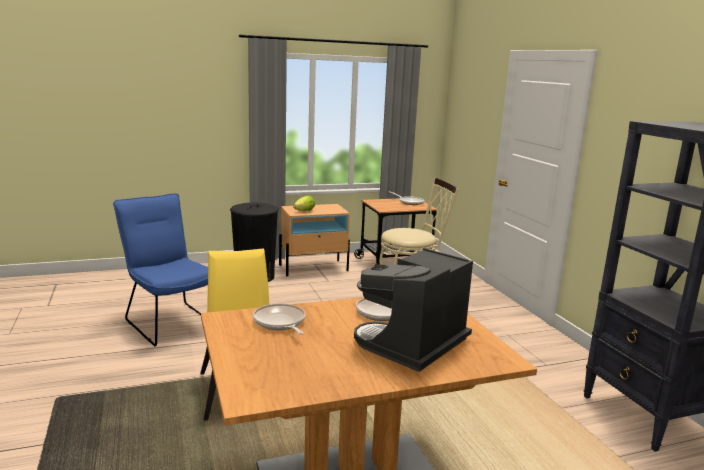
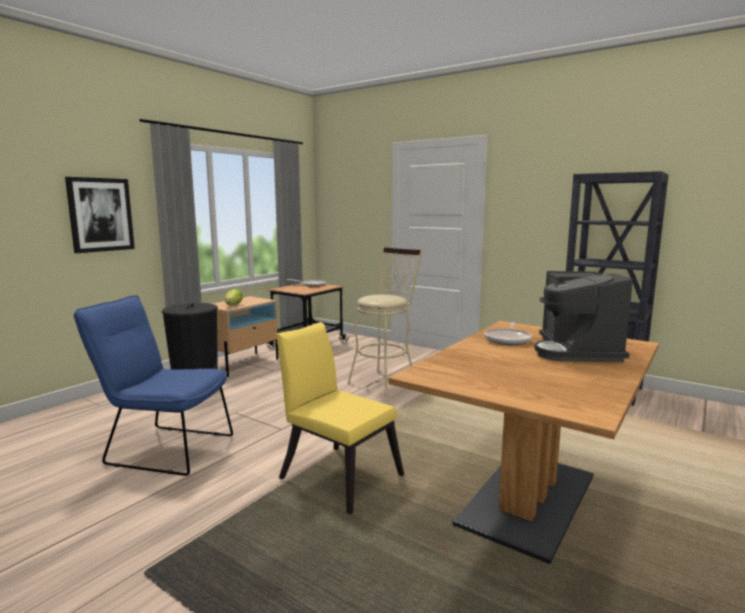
camera: 35 degrees left, 5 degrees down
frying pan [253,303,306,335] -> none
none -> picture [65,177,135,253]

